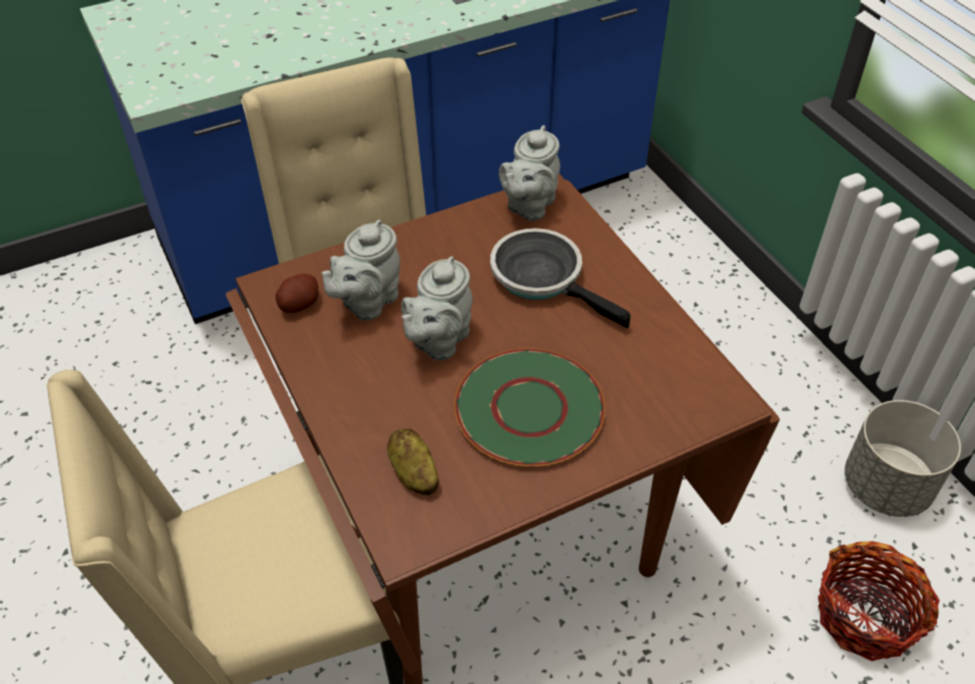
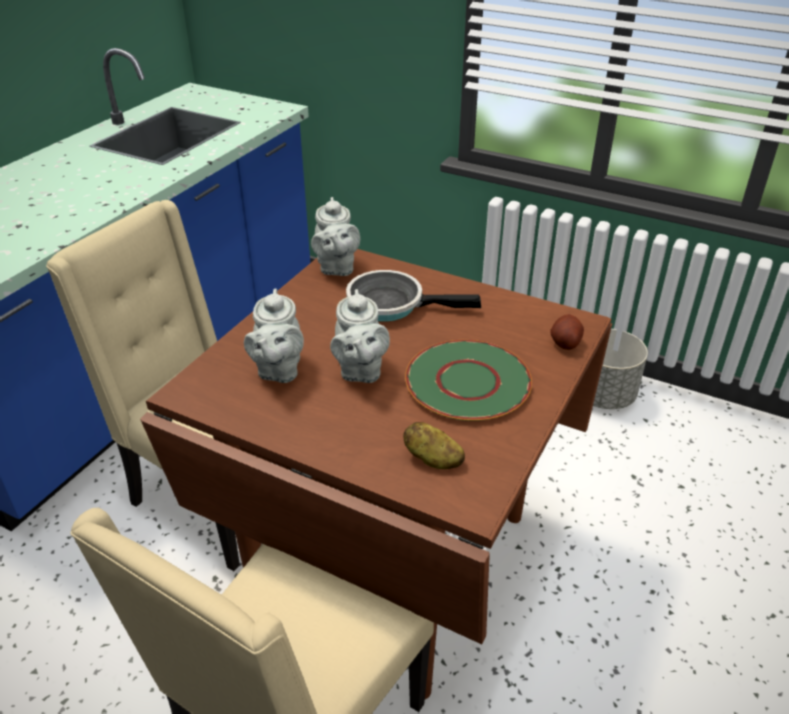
camera: 35 degrees left, 10 degrees down
potato [276,274,318,313] -> potato moved to [551,314,584,350]
basket [818,541,940,661] -> none

